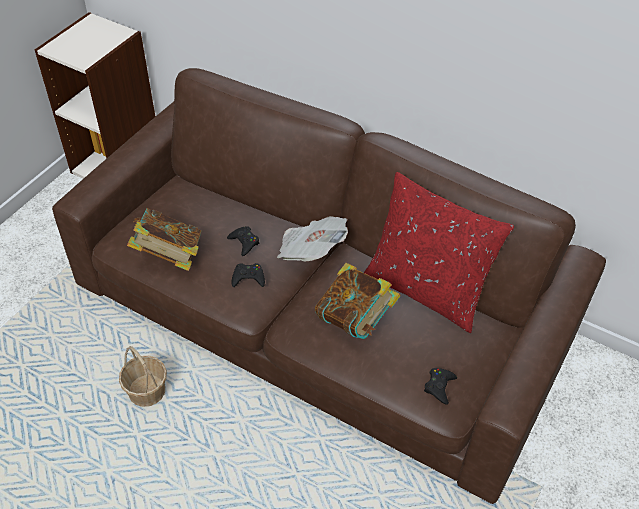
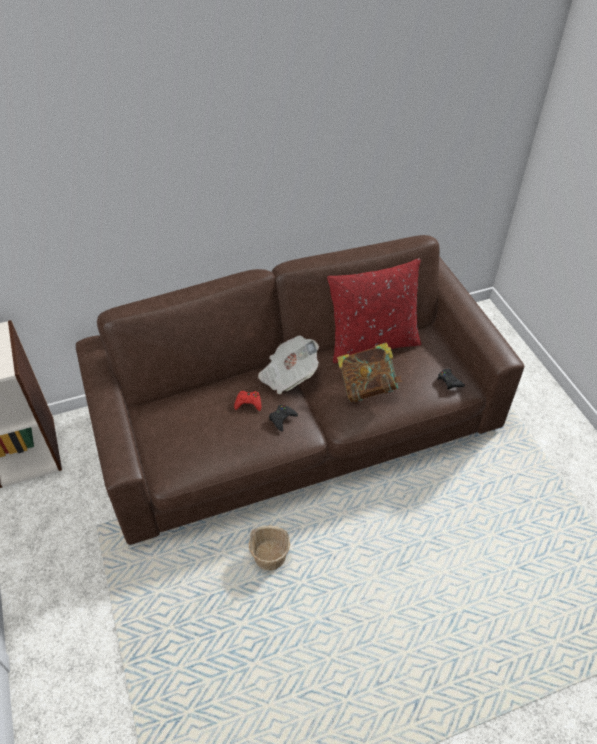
camera: 50 degrees left, 0 degrees up
book [127,208,201,271] -> none
black game controller [227,226,259,256] -> red game controller [234,391,261,411]

